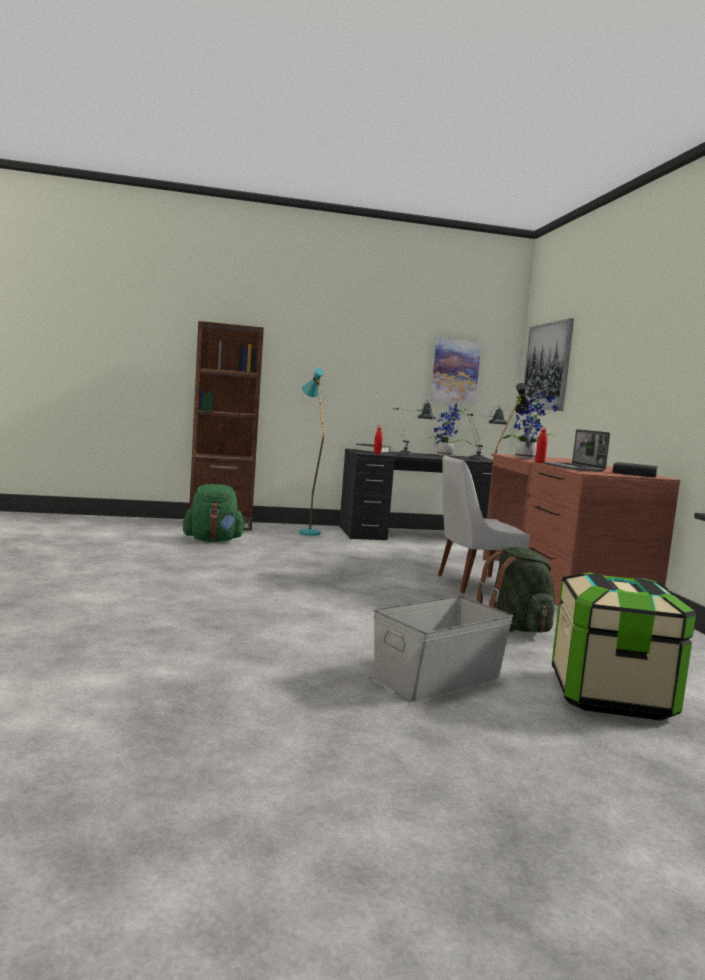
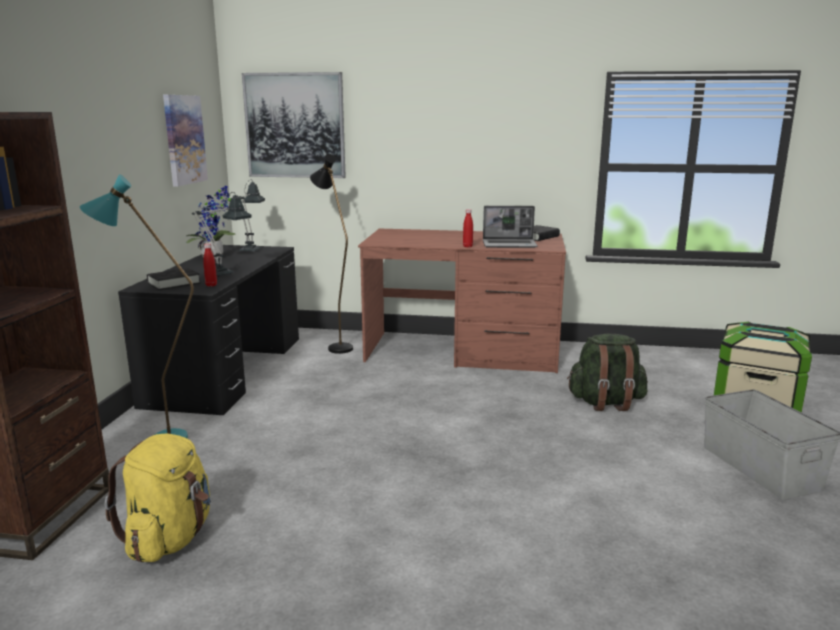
camera: 70 degrees left, 10 degrees up
green backpack [183,484,246,542] -> yellow backpack [104,434,211,562]
white chair [438,456,530,593] -> none
potted plant [503,392,558,459] -> none

